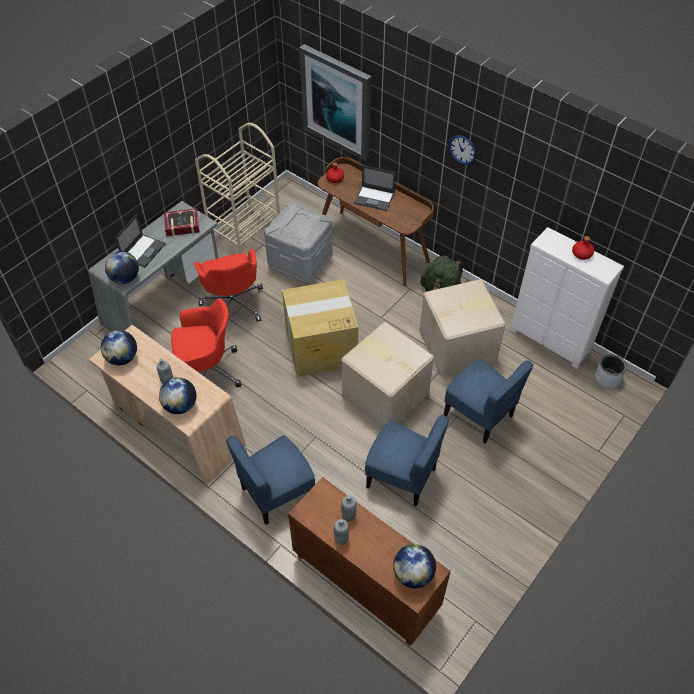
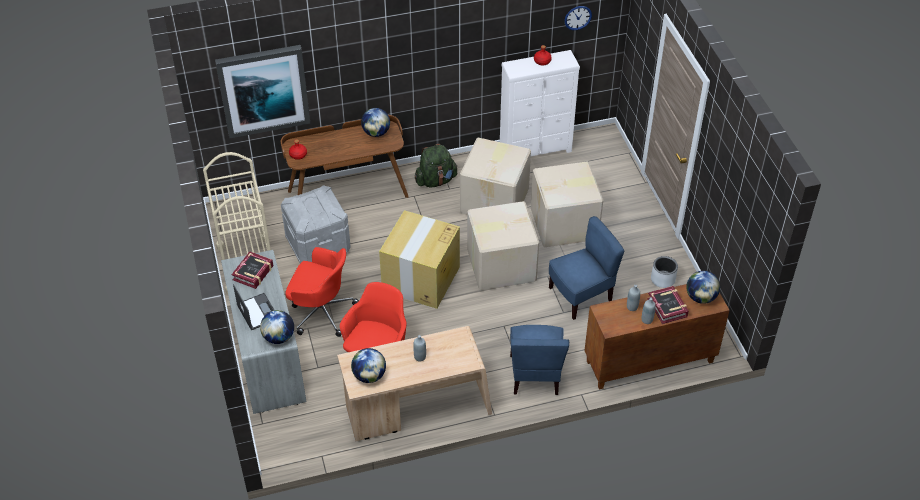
camera: 55 degrees left, 5 degrees down
globe [159,377,197,414] -> globe moved to [361,108,390,137]
laptop [354,165,396,211] -> none
blue chair [444,359,533,443] -> cardboard box [531,161,603,247]
wall clock [449,135,476,165] -> wall clock moved to [564,6,592,30]
grey planter [595,354,627,388] -> grey planter moved to [651,256,678,288]
none -> book [647,286,689,324]

